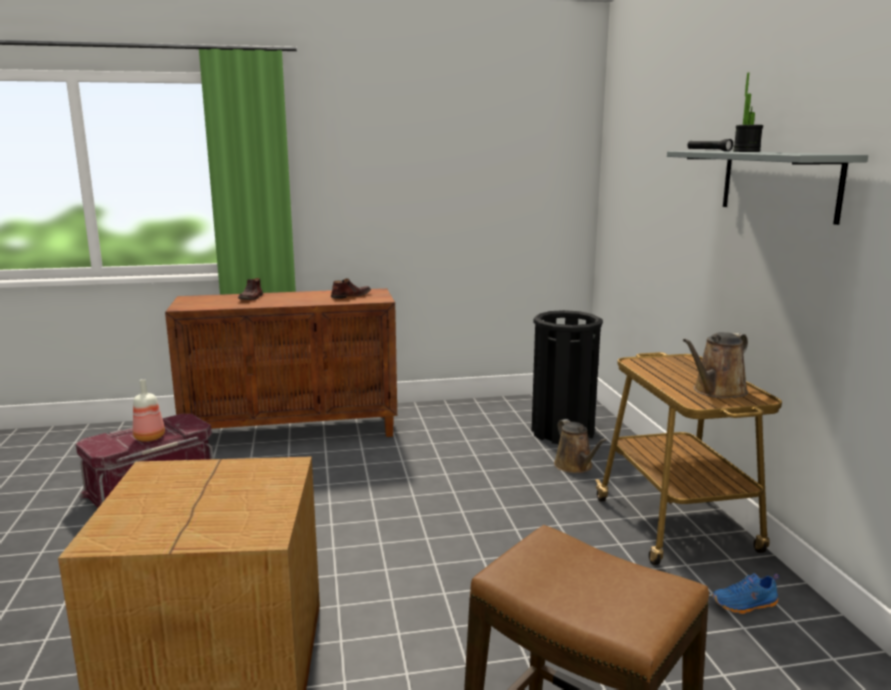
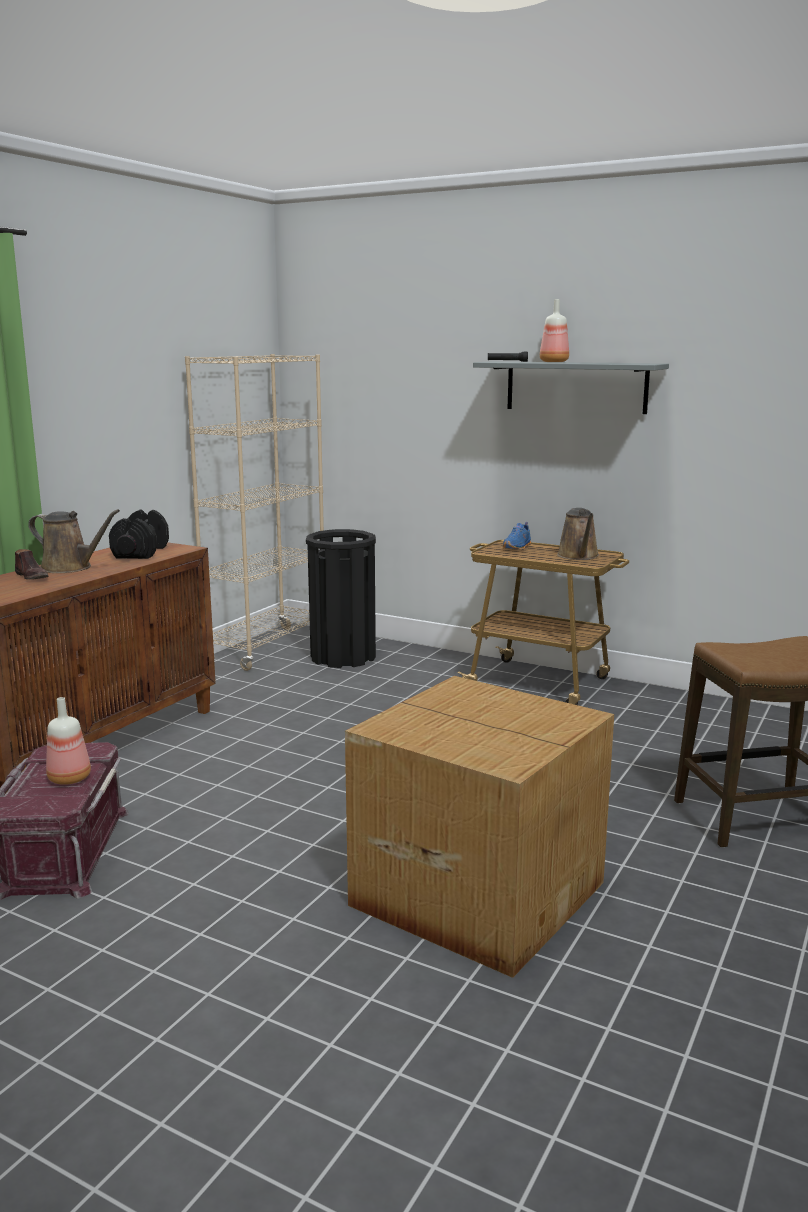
camera: 50 degrees left, 0 degrees up
brown shoe [331,279,371,299] -> black dumbbell [109,509,169,559]
brown watering can [554,419,607,473] -> brown watering can moved to [28,509,120,573]
blue shoe [712,573,779,614] -> blue shoe moved to [503,522,531,550]
potted plant [733,72,763,152] -> bottle [540,299,569,362]
none -> beige bookcase [185,354,324,671]

